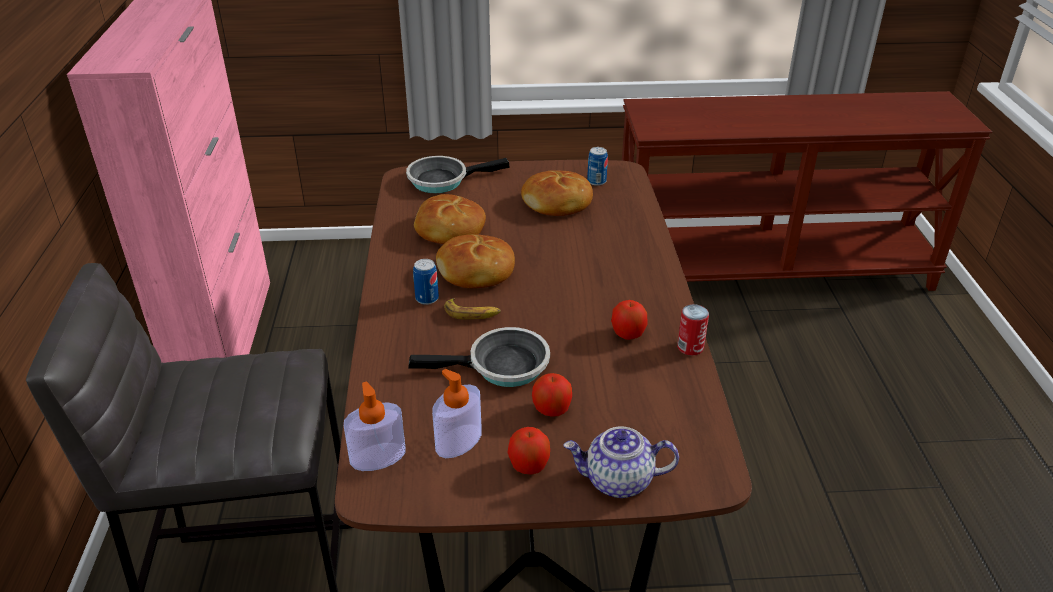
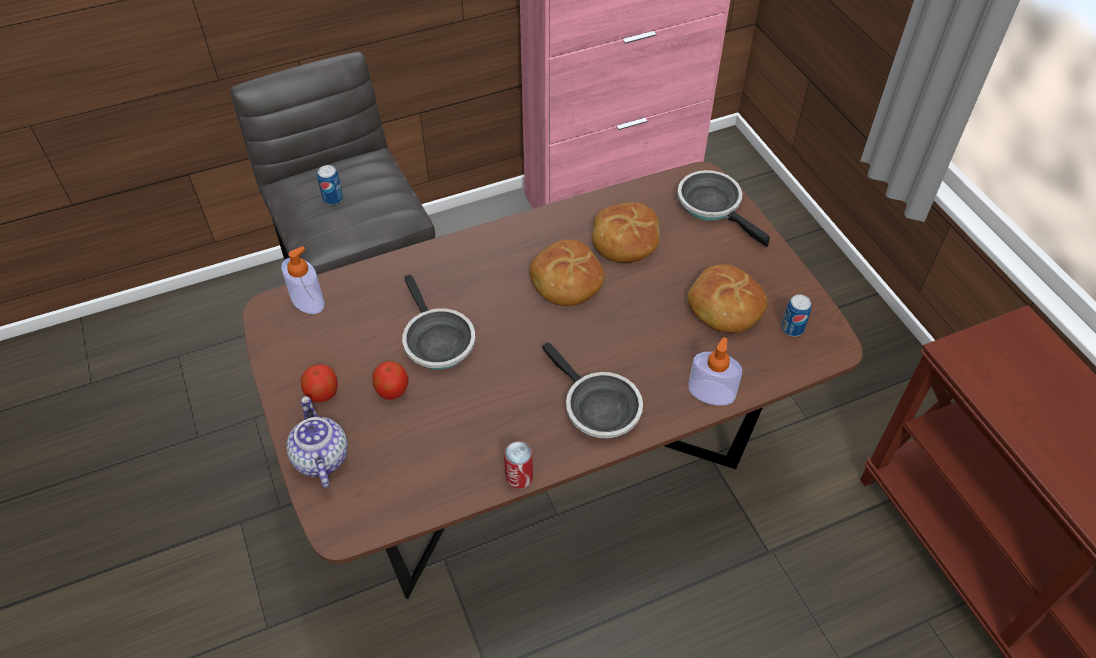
camera: 70 degrees right, 15 degrees up
can [413,259,439,305] -> can moved to [317,165,343,205]
soap dispenser [432,369,482,458] -> soap dispenser moved to [688,337,742,405]
banana [444,298,501,319] -> none
apple [611,300,647,340] -> none
none -> frying pan [542,342,643,439]

